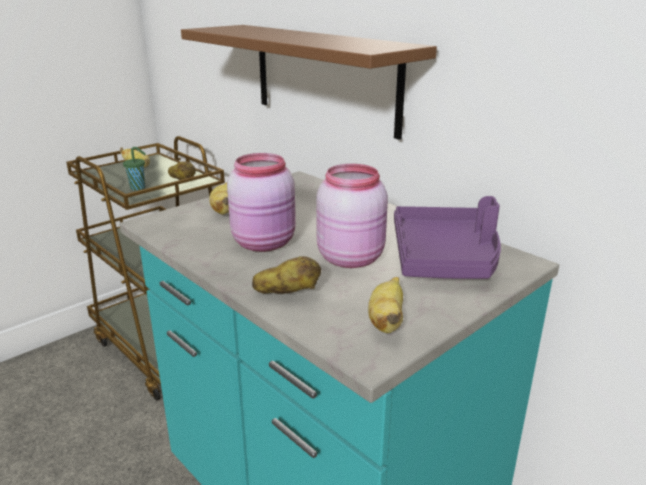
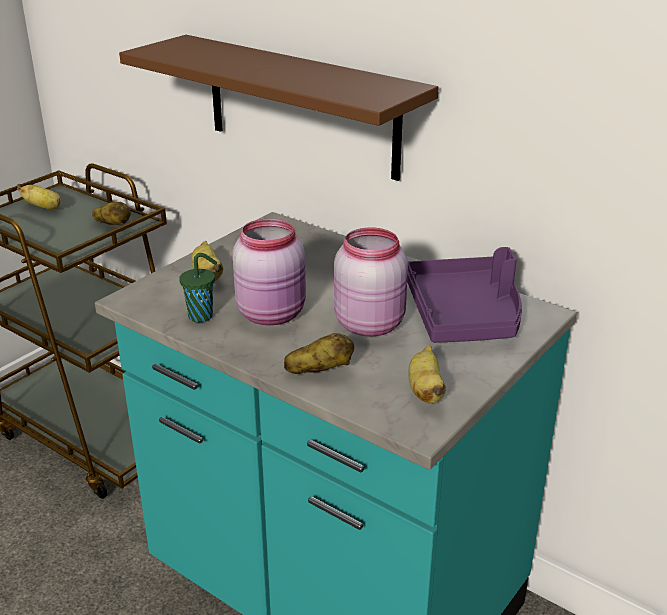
camera: 10 degrees left, 5 degrees up
green cup [123,147,146,190] -> green cup moved to [179,253,217,322]

